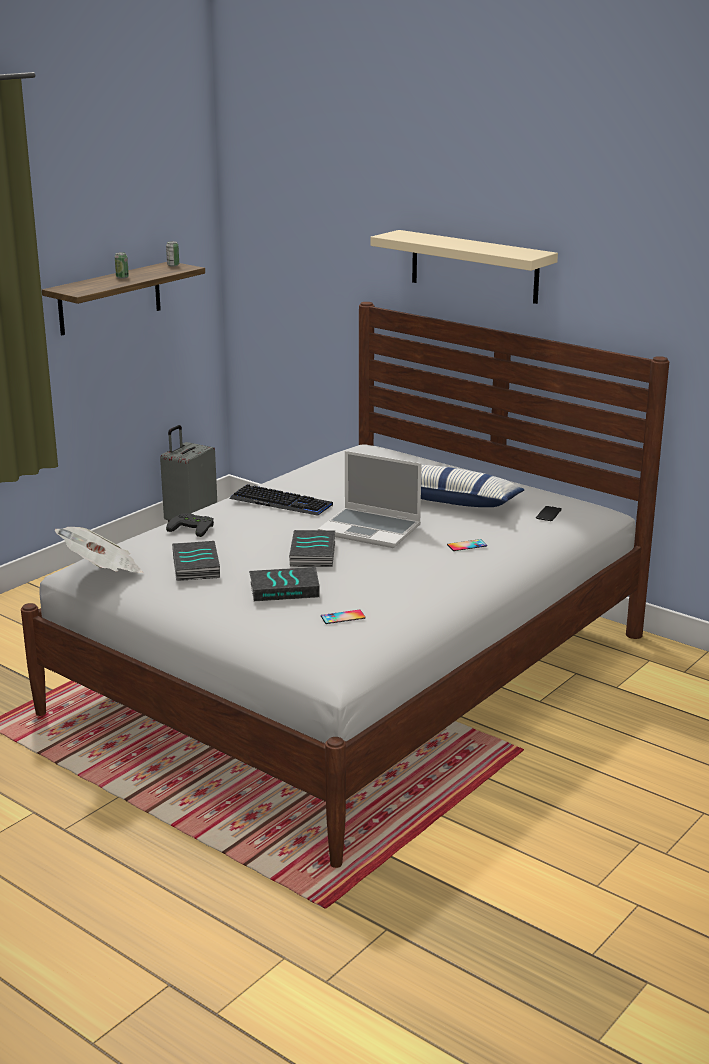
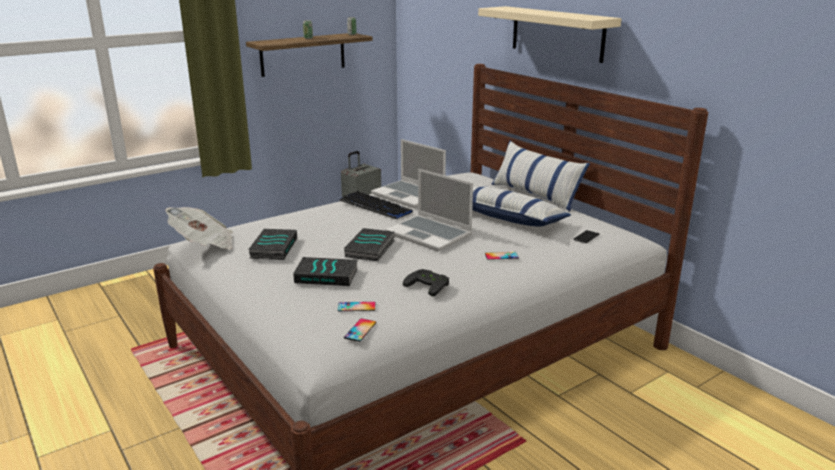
camera: 15 degrees right, 0 degrees up
black game controller [166,513,214,537] -> black game controller moved to [403,269,449,297]
none -> phone [344,318,377,342]
none -> laptop [371,139,446,208]
none -> pillow [491,141,590,211]

